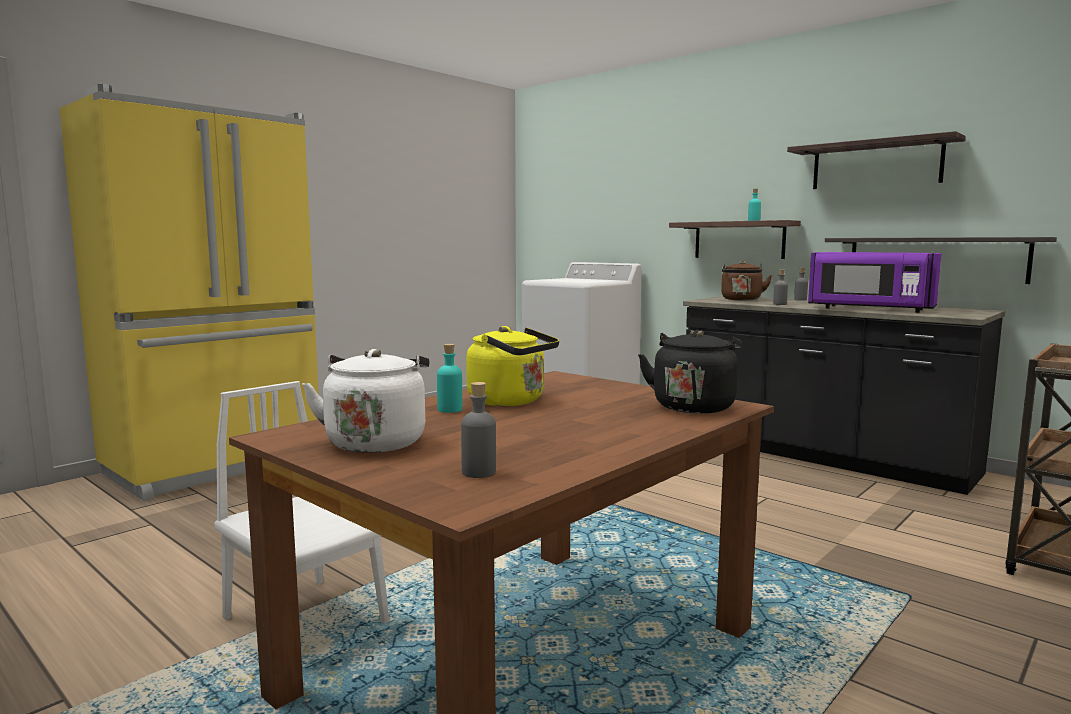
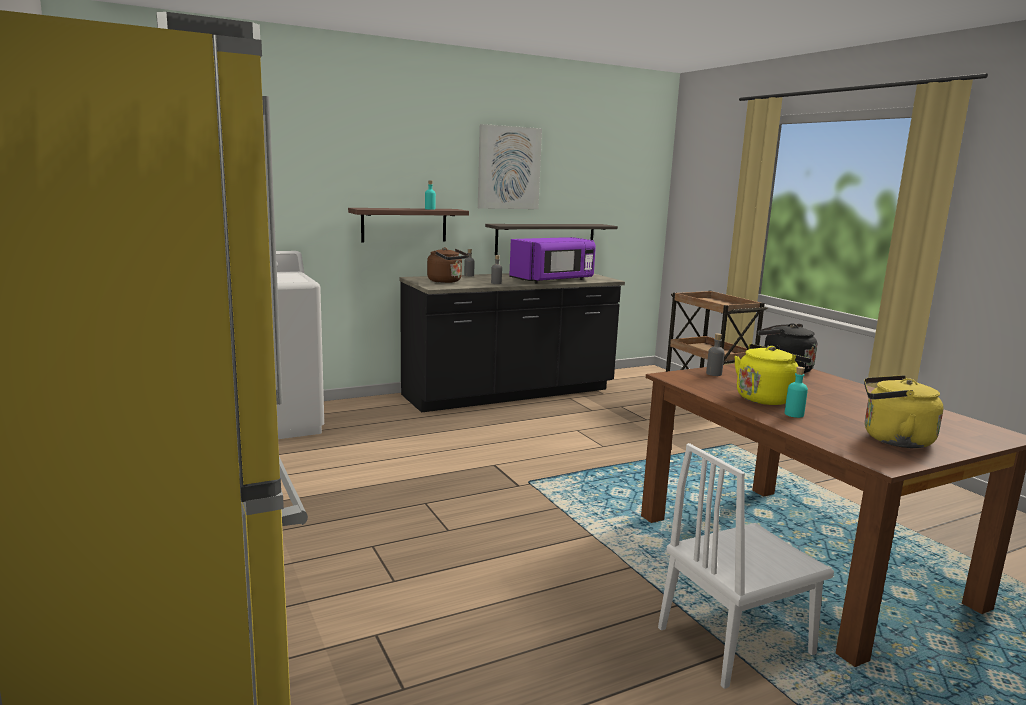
camera: 70 degrees left, 5 degrees up
white kettle [302,349,429,453] -> yellow kettle [864,375,944,448]
grey bottle [461,382,496,478] -> grey bottle moved to [706,333,725,376]
shelf [787,131,966,189] -> picture [478,124,542,209]

